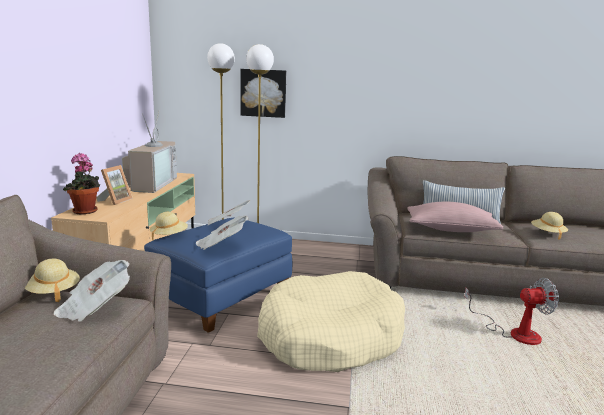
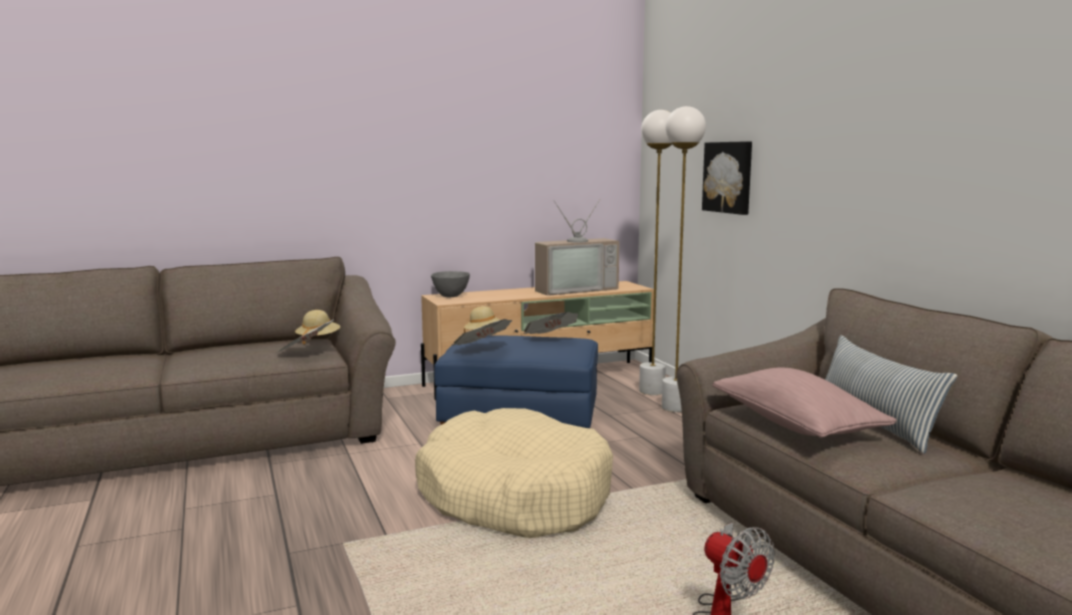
camera: 60 degrees right, 5 degrees down
potted plant [63,153,100,215] -> grey bowl [431,271,470,297]
picture frame [97,165,133,205] -> none
beige hat [531,212,568,240] -> none

